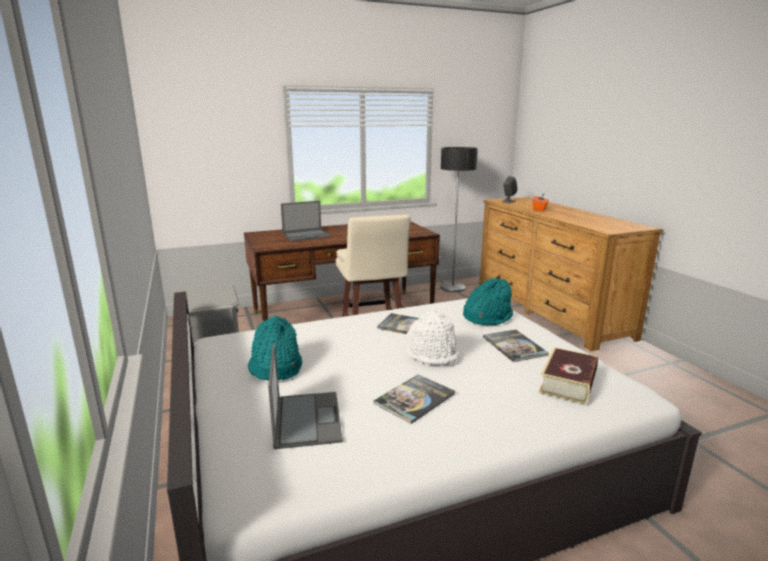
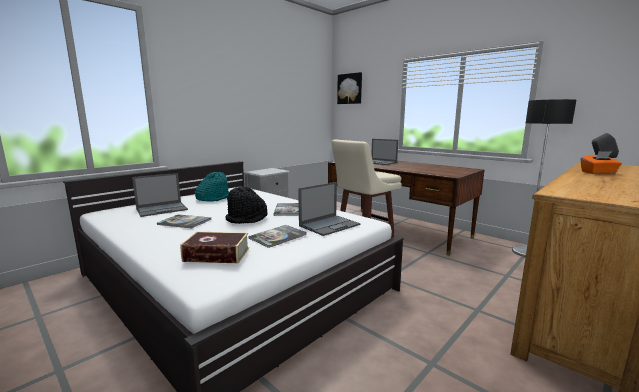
camera: 65 degrees right, 5 degrees down
white hat [406,310,460,366] -> black hat [225,187,268,224]
turquoise hat [463,278,513,325] -> laptop [298,182,361,236]
none -> picture [337,72,362,104]

